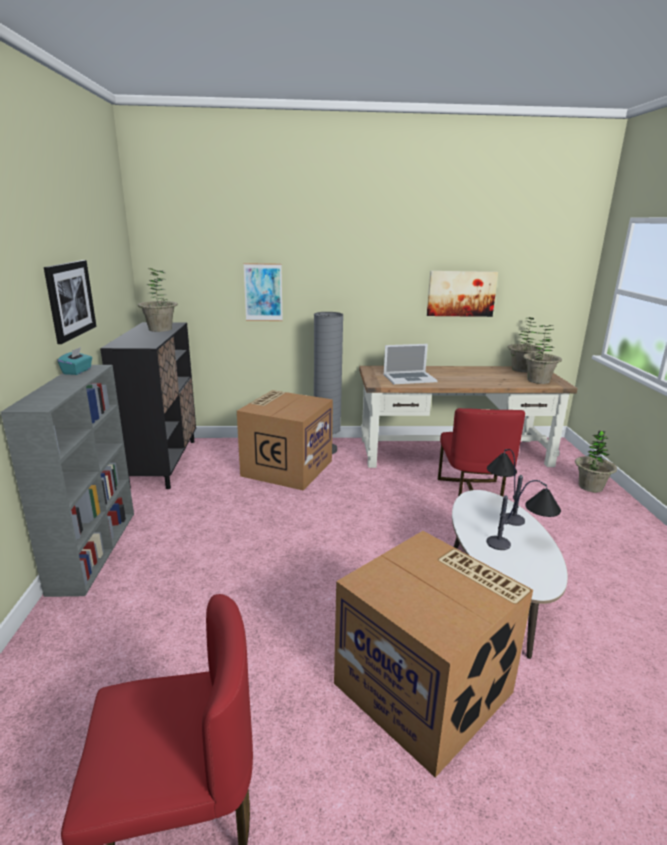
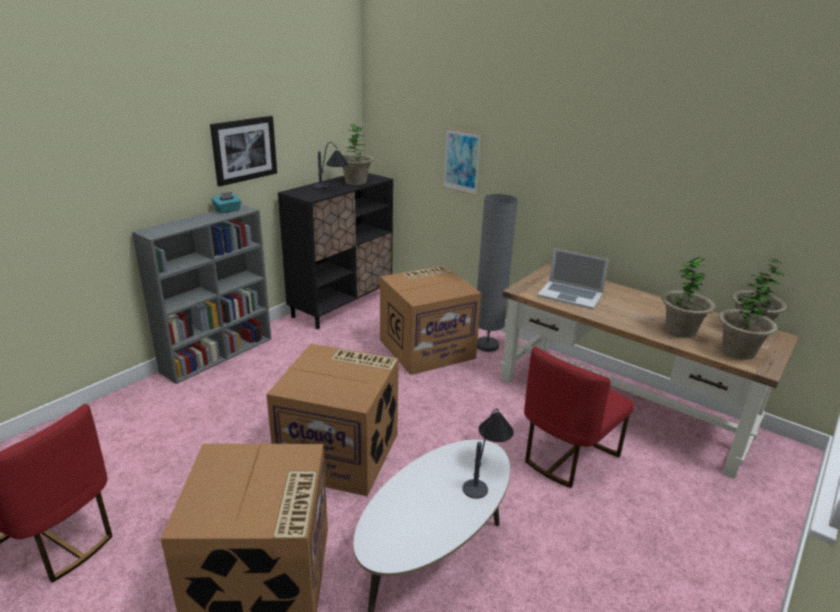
camera: 40 degrees right, 5 degrees up
picture [427,271,498,317] -> none
table lamp [486,480,561,550] -> table lamp moved to [313,142,348,189]
potted plant [575,431,617,493] -> potted plant moved to [661,257,715,338]
none -> cardboard box [266,344,399,497]

